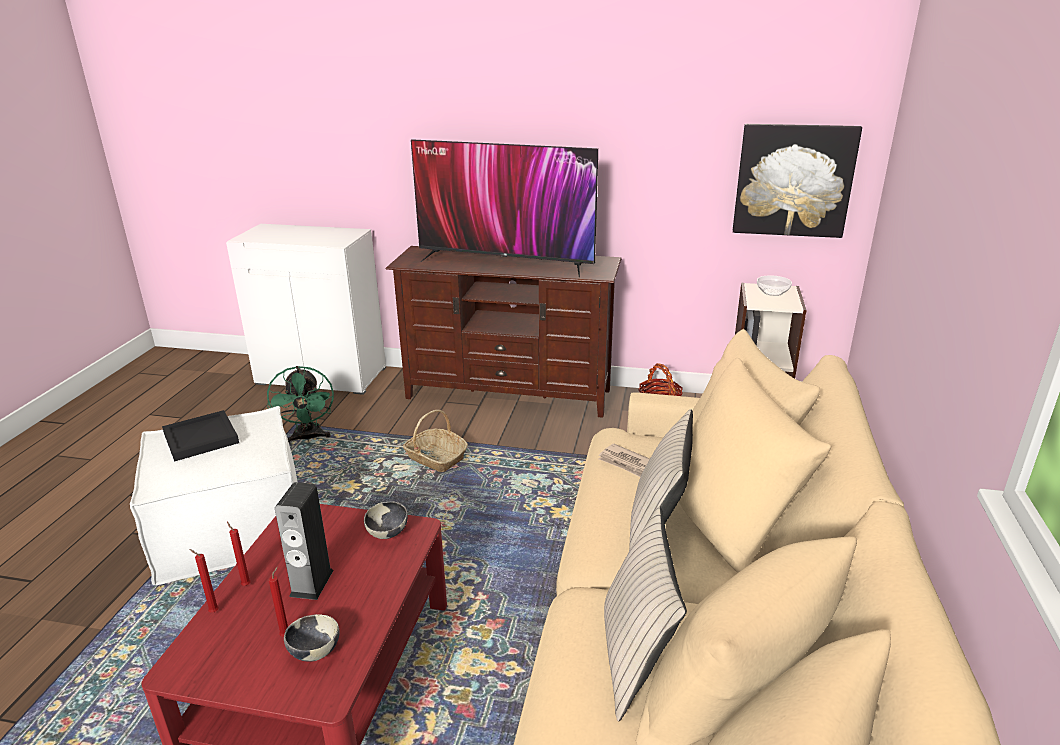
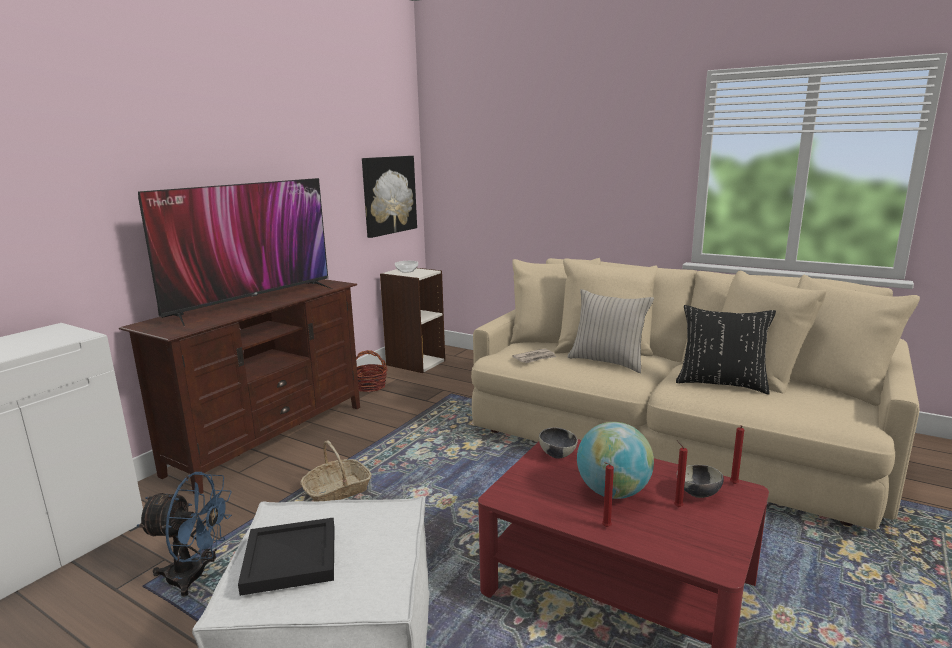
camera: 70 degrees left, 10 degrees down
red candle [189,549,219,612] -> red candle moved to [730,425,744,484]
green fan [267,366,334,443] -> blue fan [137,472,232,597]
speaker [275,482,334,600] -> globe [577,422,654,499]
beige pillow [604,506,687,721] -> black pillow [676,305,776,394]

